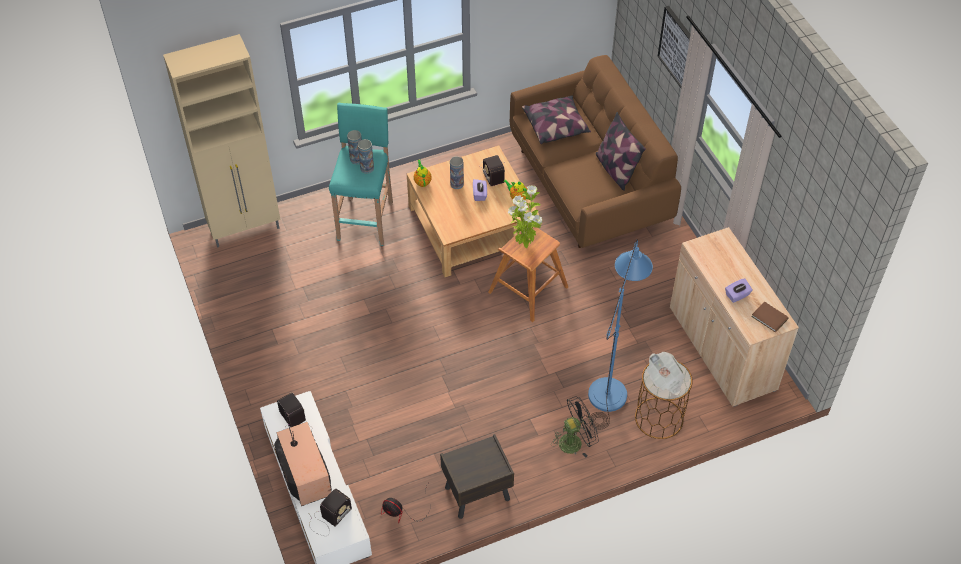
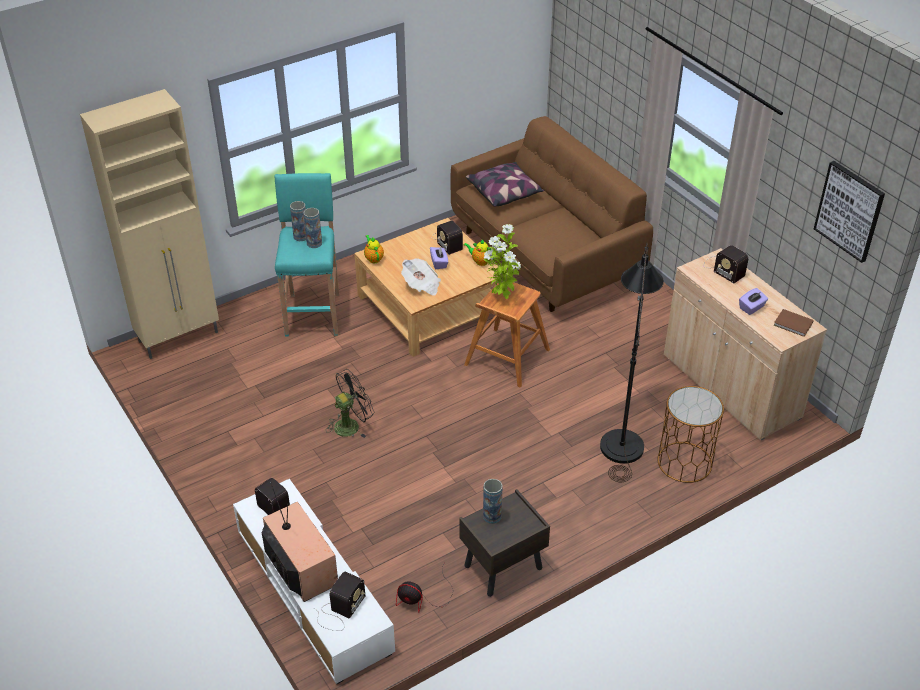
camera: 10 degrees left, 10 degrees down
vase [450,156,464,189] -> vase moved to [483,479,503,524]
black fan [551,396,599,457] -> black fan moved to [327,369,374,438]
blue floor lamp [588,239,653,430] -> black floor lamp [600,243,664,482]
pillow [595,112,646,191] -> none
newspaper [647,352,685,395] -> newspaper moved to [401,258,441,296]
picture [658,6,691,88] -> picture moved to [814,161,885,263]
none -> radio [703,245,748,283]

